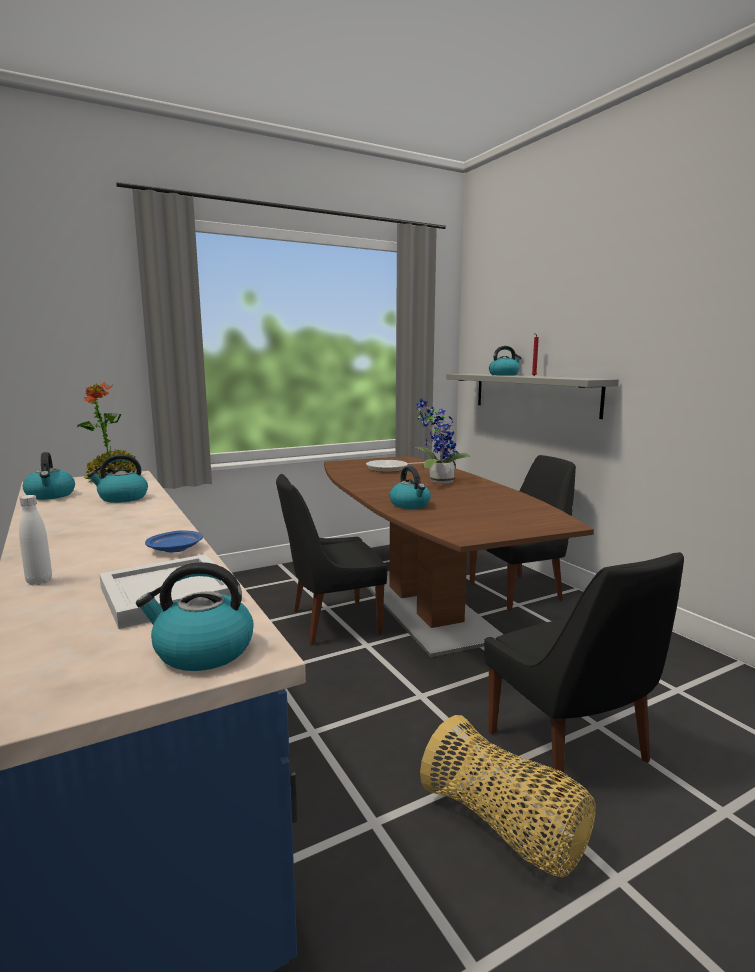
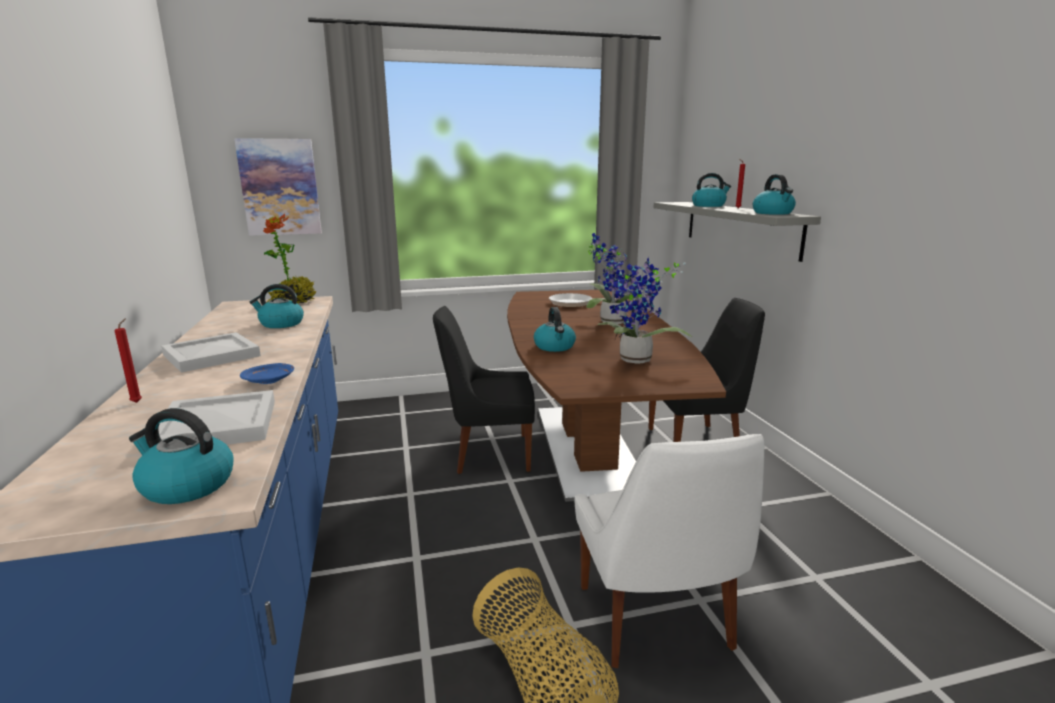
camera: 15 degrees right, 5 degrees up
white bottle [19,495,52,585] -> red candle [114,318,142,403]
kettle [23,452,75,500] -> kettle moved to [753,174,796,215]
black chair [484,552,684,797] -> white chair [575,434,764,668]
none -> white tray [161,332,261,373]
none -> picture [234,138,322,236]
none -> potted plant [598,257,692,364]

